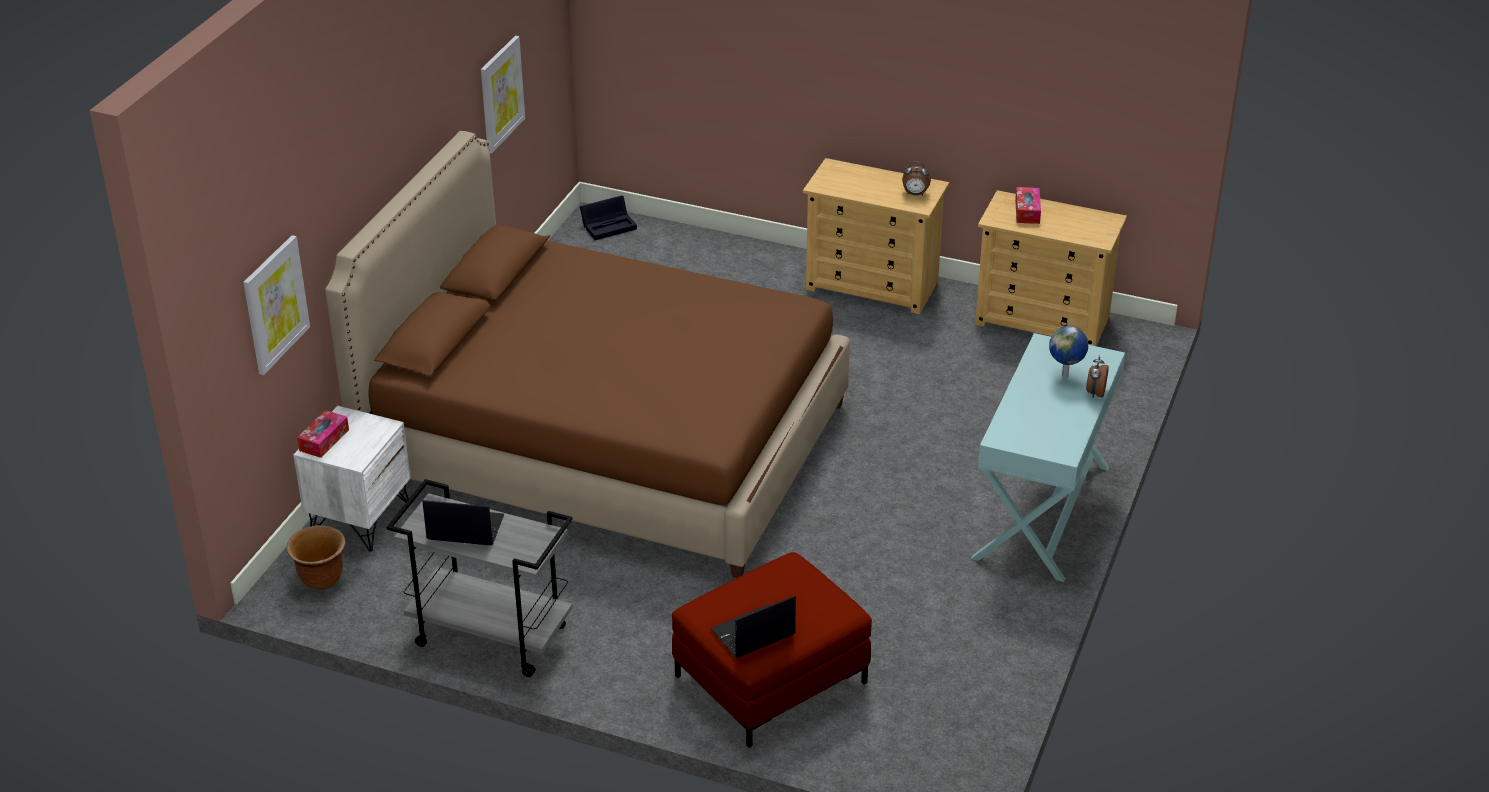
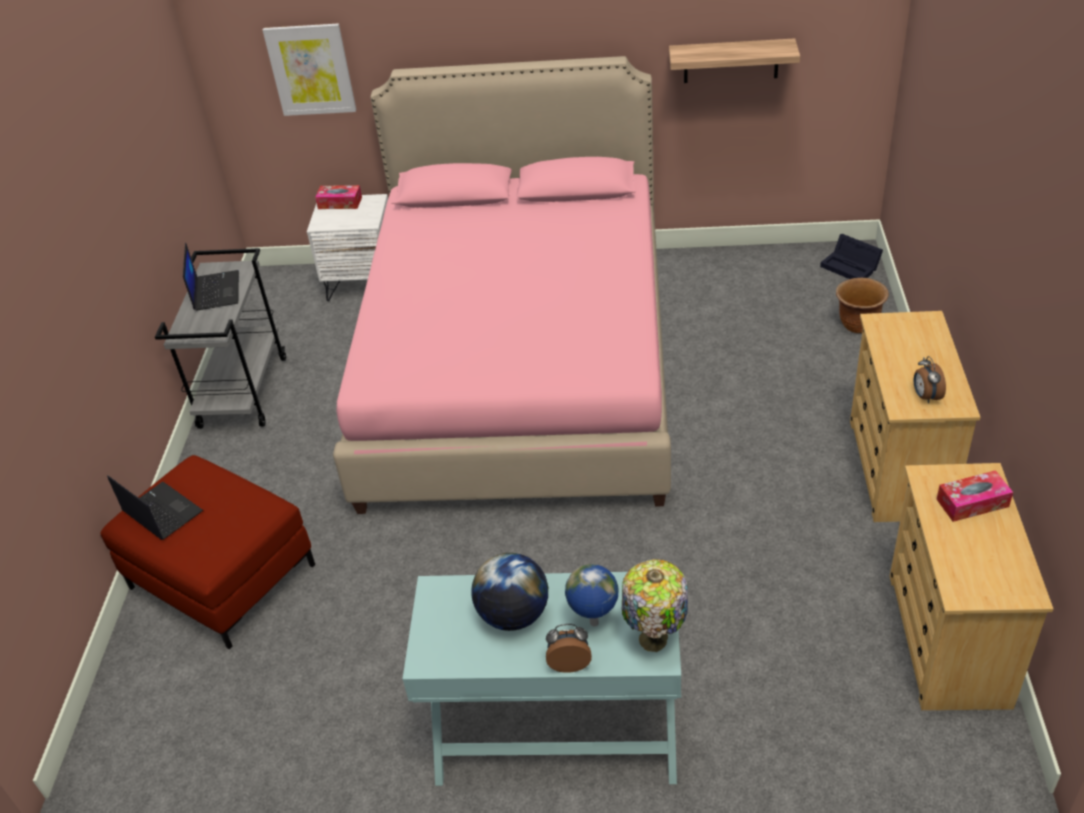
camera: 75 degrees right, 5 degrees up
brown planter [287,525,346,590] -> brown planter moved to [836,278,889,333]
brown bed [325,131,850,578] -> pink bed [333,56,671,514]
picture [481,36,525,154] -> shelf [669,38,800,83]
none -> globe [471,553,548,631]
none -> table lamp [622,559,688,652]

